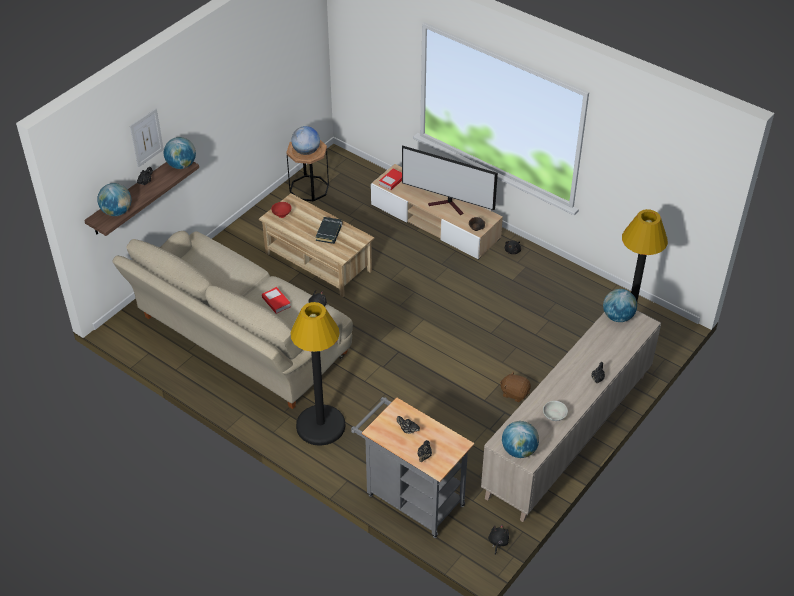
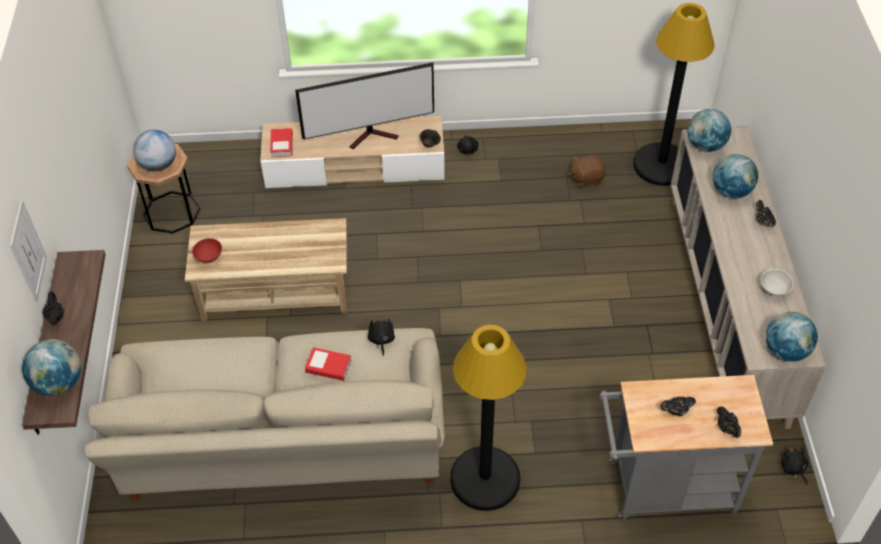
camera: 40 degrees left, 5 degrees up
globe [164,137,196,169] -> globe moved to [713,154,758,198]
black book [316,217,343,244] -> none
brown plush toy [500,372,531,402] -> brown plush toy moved to [568,155,606,188]

